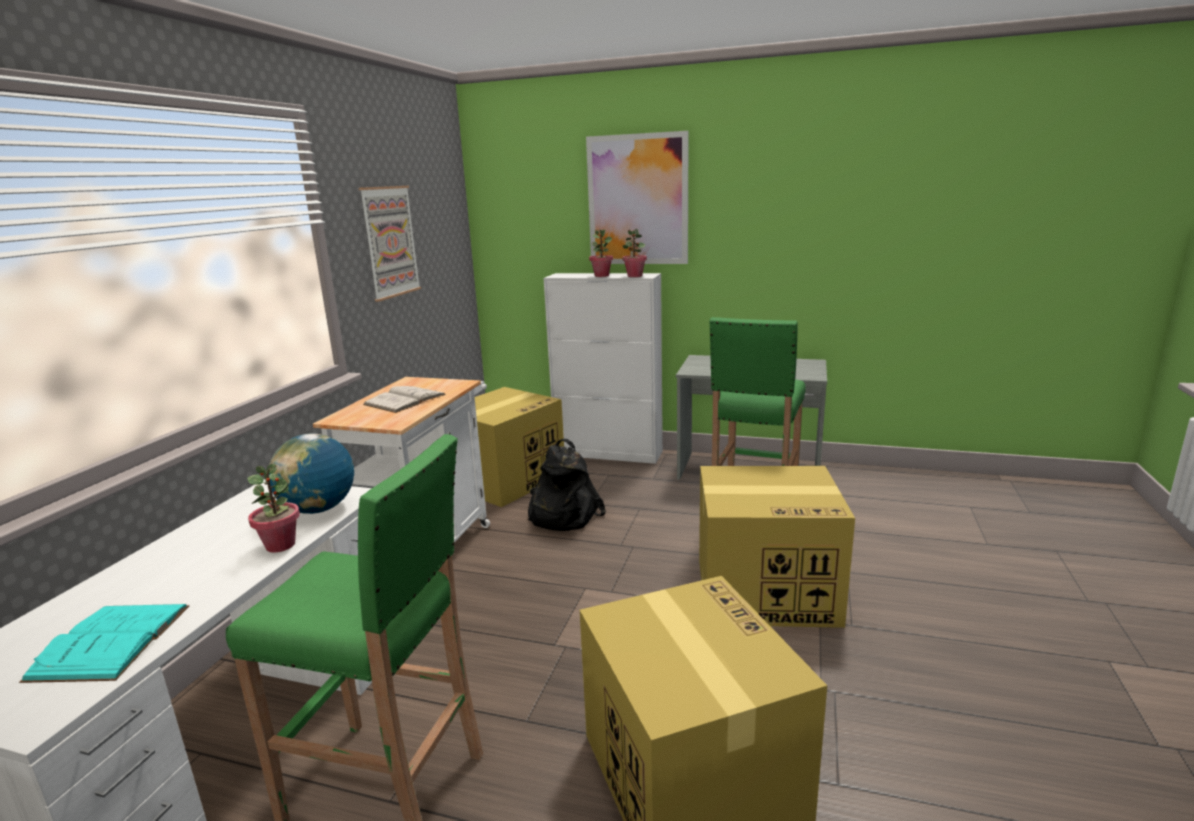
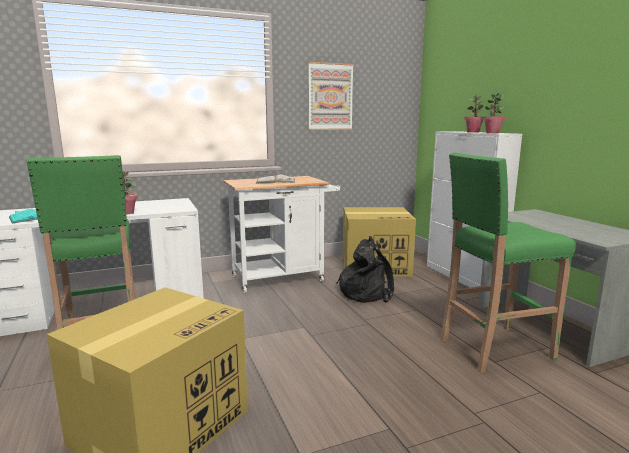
camera: 50 degrees right, 5 degrees down
globe [269,433,354,514] -> none
picture [586,131,689,264] -> none
cardboard box [699,466,855,628] -> none

